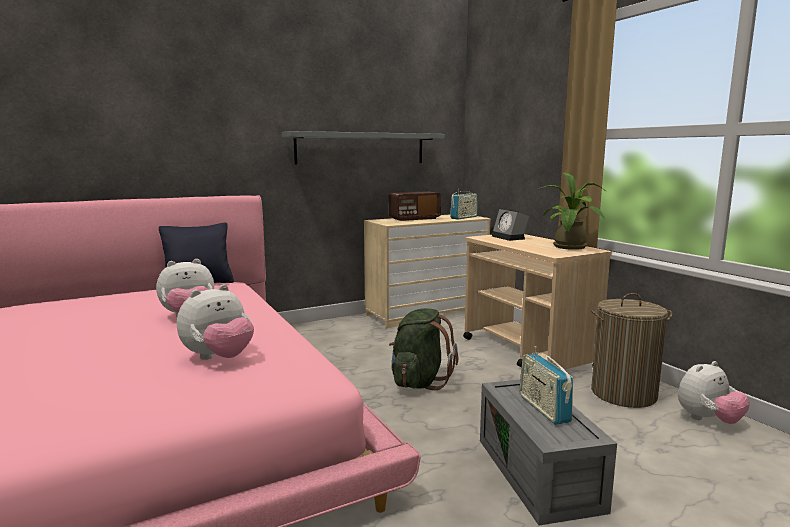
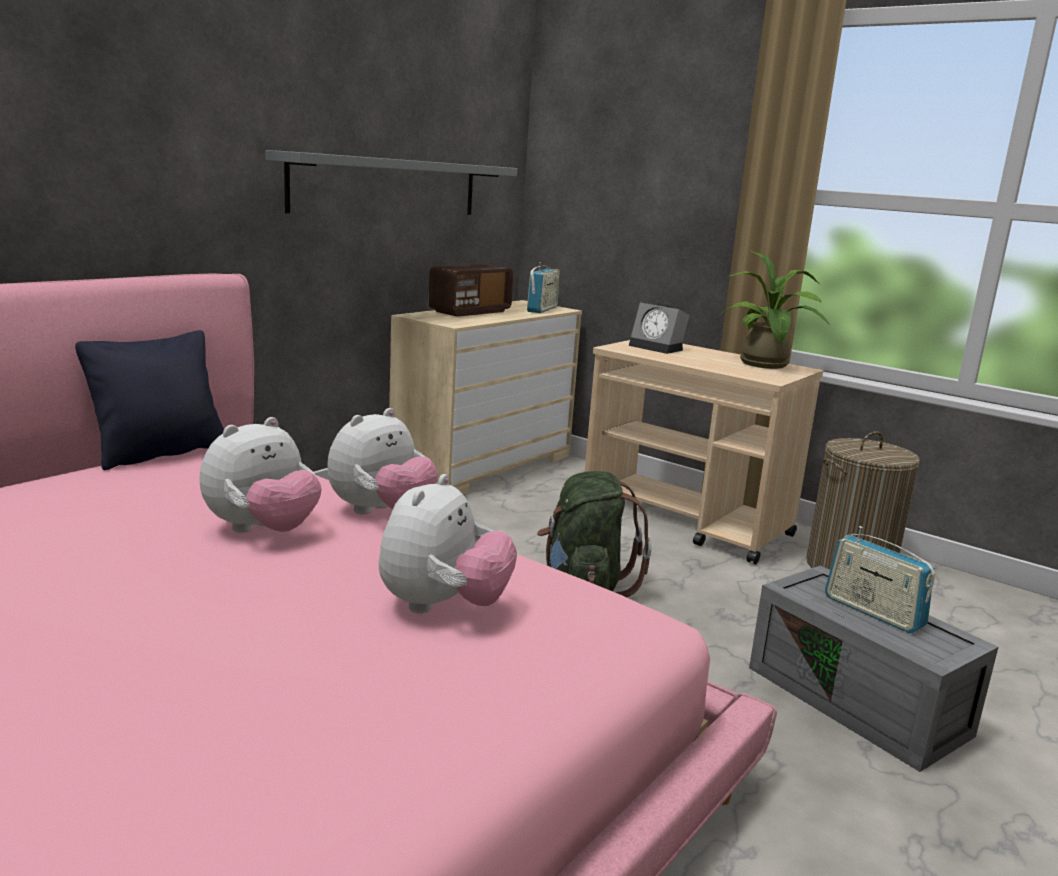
camera: 25 degrees left, 5 degrees up
plush toy [678,361,750,424] -> plush toy moved to [327,408,438,515]

